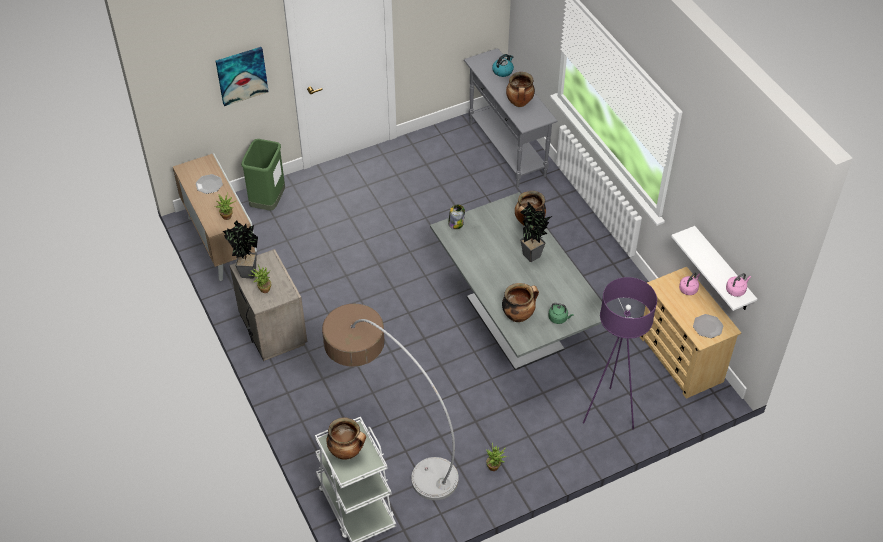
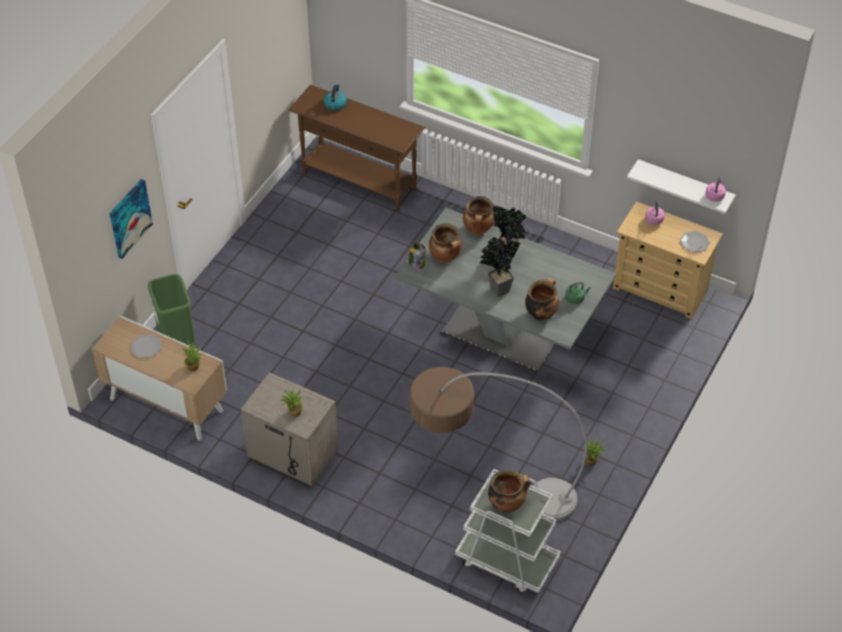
camera: 35 degrees left, 0 degrees up
potted plant [223,220,258,279] -> potted plant moved to [479,236,520,297]
grey console table [464,48,558,187] -> brown console table [288,85,425,212]
cooking pot [506,72,535,107] -> cooking pot moved to [429,223,462,263]
purple floor lamp [583,277,657,429] -> none

